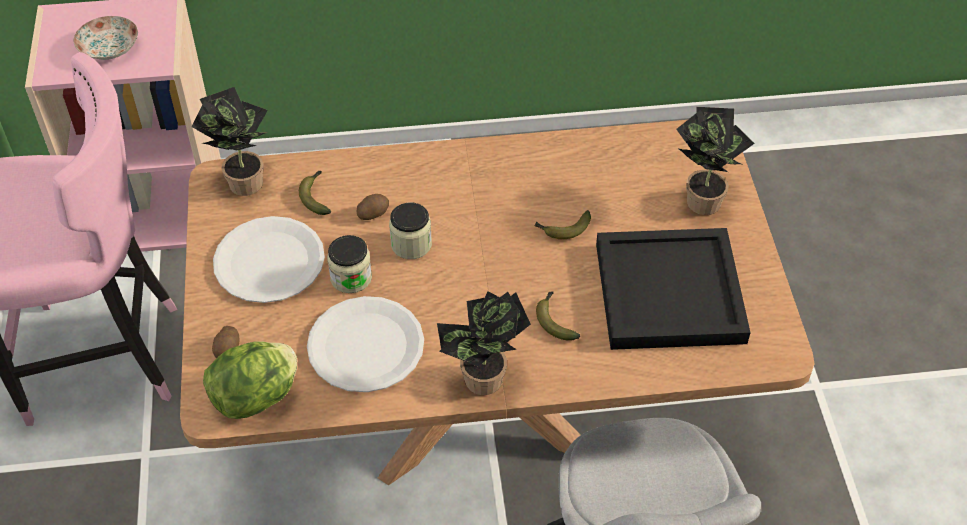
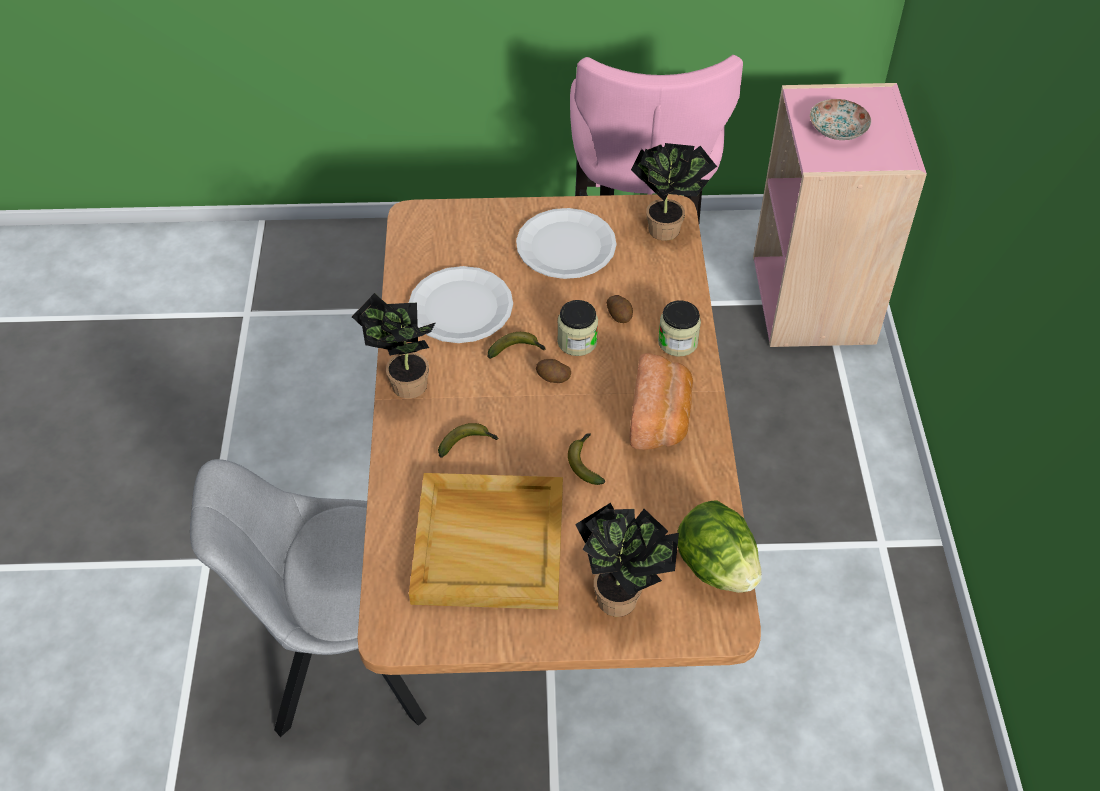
camera: 95 degrees right, 0 degrees up
lettuce [203,341,297,419] -> lettuce moved to [677,500,762,593]
potato [212,326,239,358] -> potato moved to [536,359,571,383]
banana [299,171,331,215] -> banana moved to [487,332,546,359]
jar [327,235,372,293] -> jar moved to [658,300,701,356]
black tray [596,228,751,350] -> beige tray [409,473,563,610]
none -> bread [629,353,693,450]

